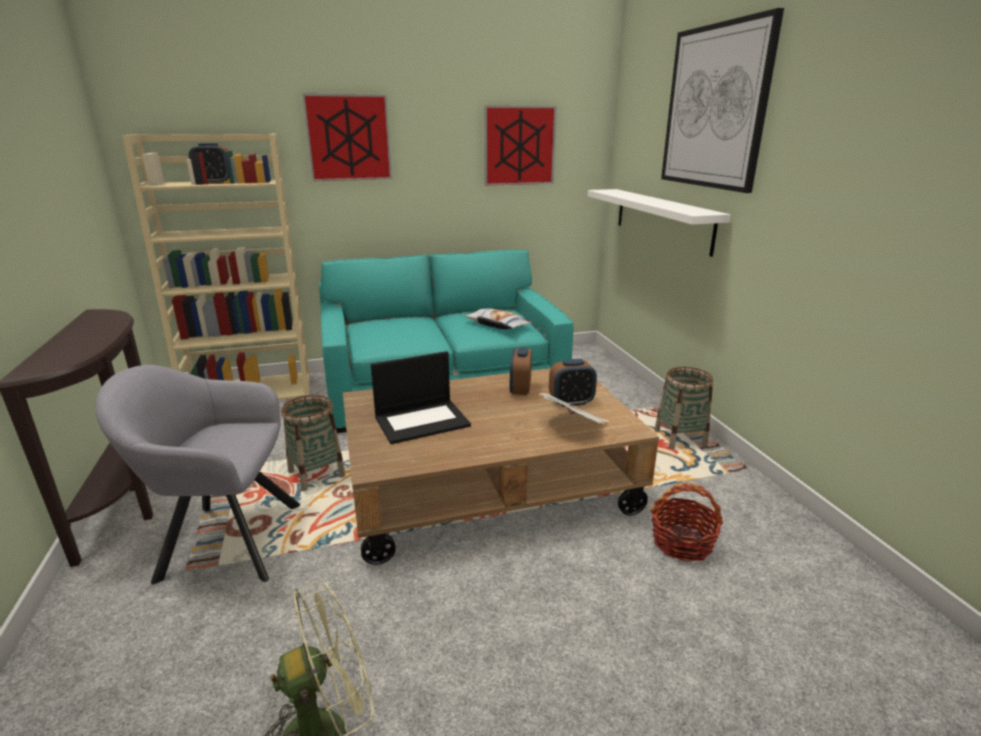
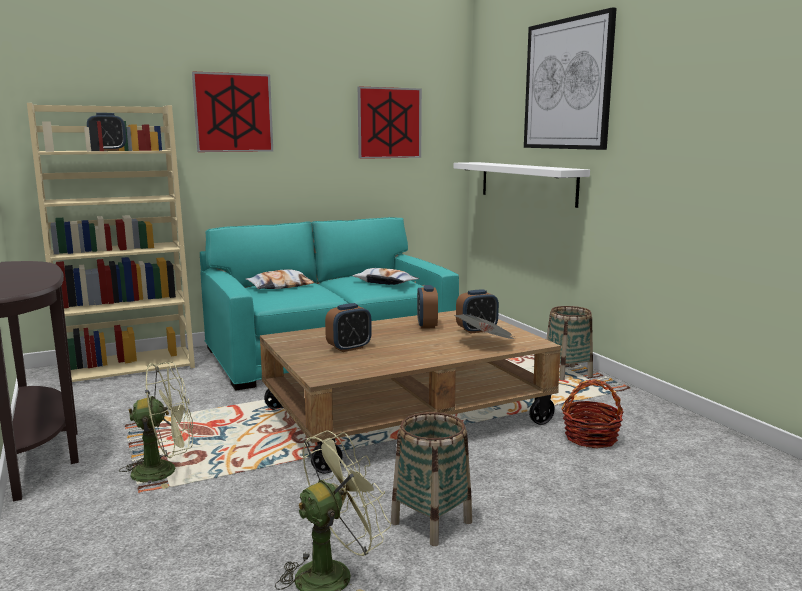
camera: 10 degrees left, 10 degrees down
grey armchair [96,365,300,584] -> green fan [119,362,193,489]
basket [281,395,345,491] -> basket moved to [391,412,472,546]
laptop [371,351,471,444] -> alarm clock [325,303,372,352]
none -> pillow [246,269,314,289]

